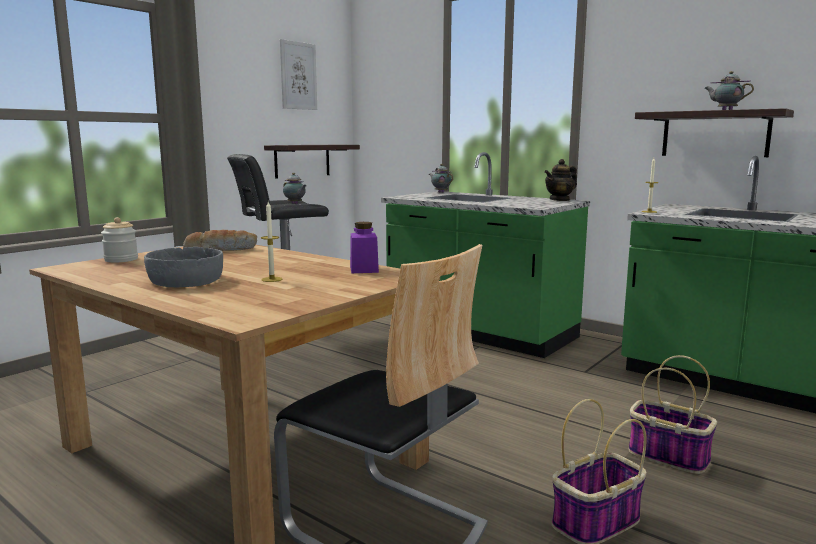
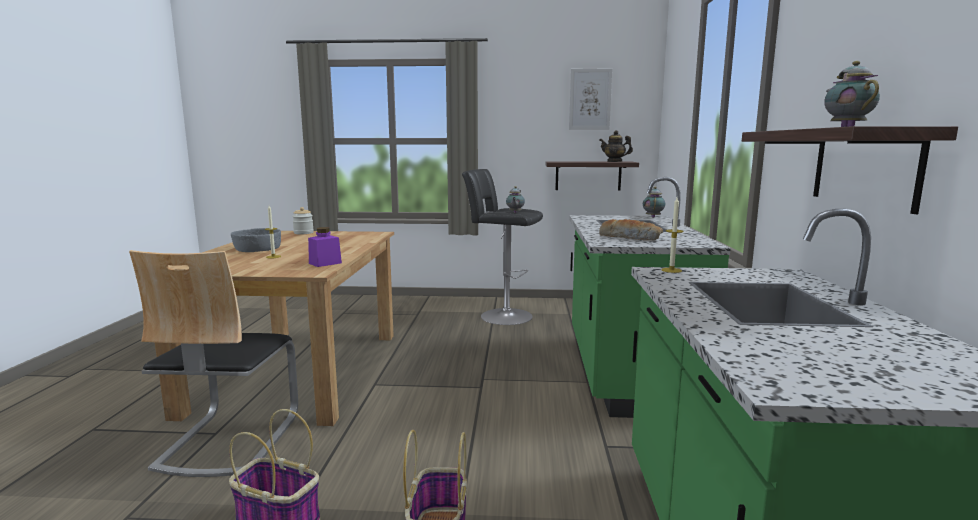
camera: 55 degrees right, 0 degrees up
bread [183,230,257,251] -> bread moved to [599,219,663,240]
teapot [544,159,577,201] -> teapot moved to [599,130,633,162]

